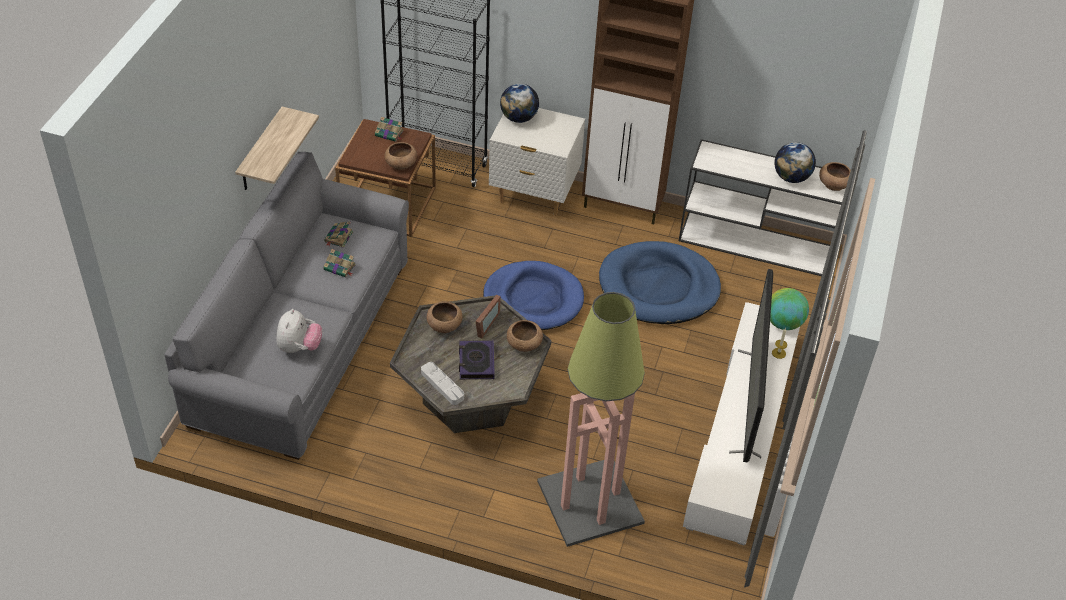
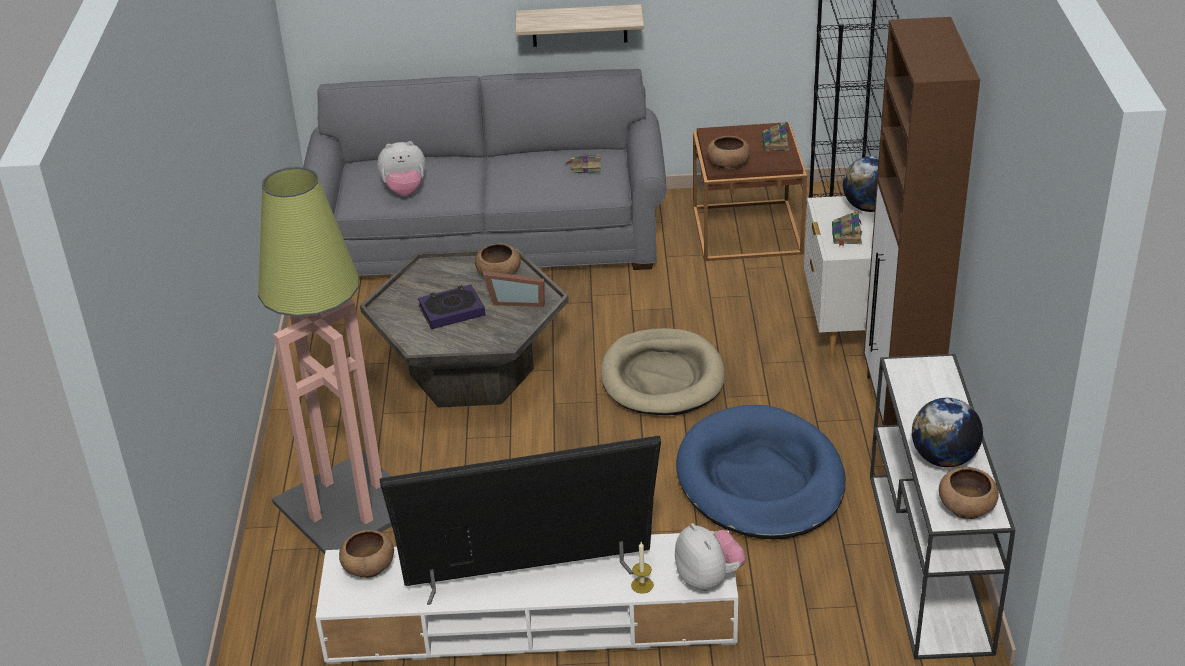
camera: 75 degrees right, 10 degrees down
book [324,249,356,277] -> book moved to [832,211,862,246]
grey tray [421,362,464,405] -> none
blue dog bed [483,261,584,330] -> beige dog bed [601,328,725,415]
brown bowl [507,320,543,352] -> brown bowl moved to [339,530,394,578]
globe [770,288,809,330] -> plush toy [675,523,746,591]

